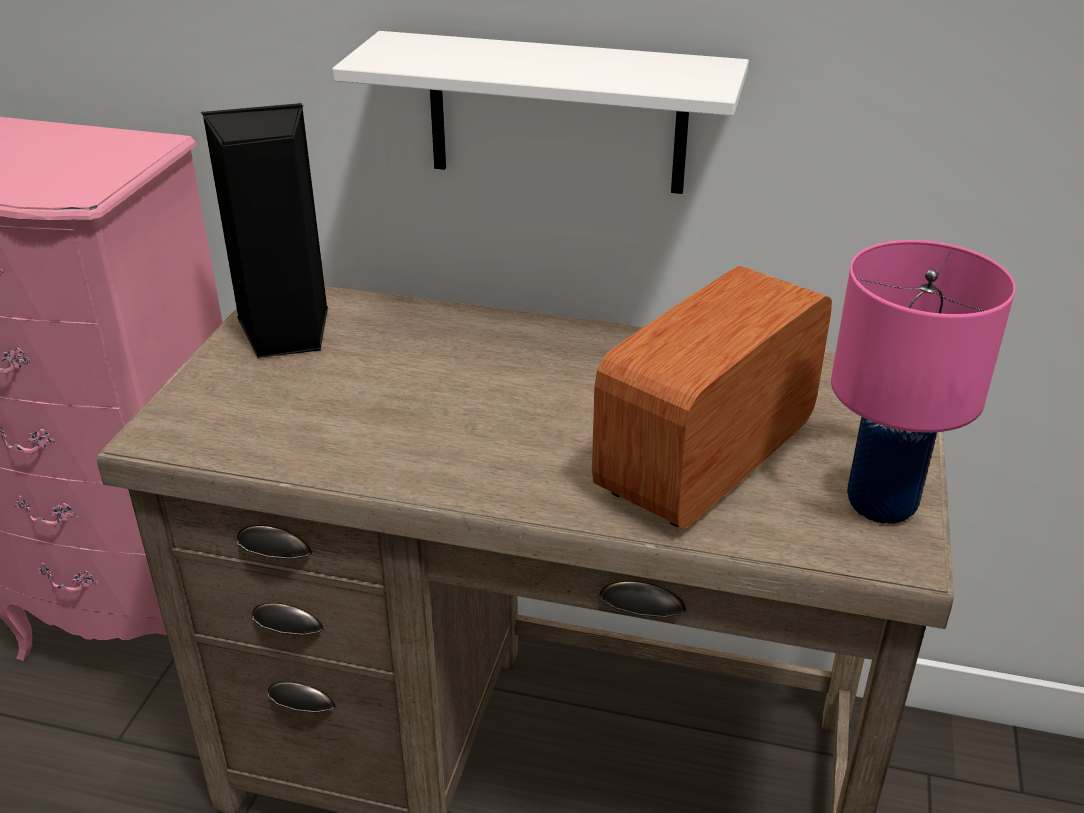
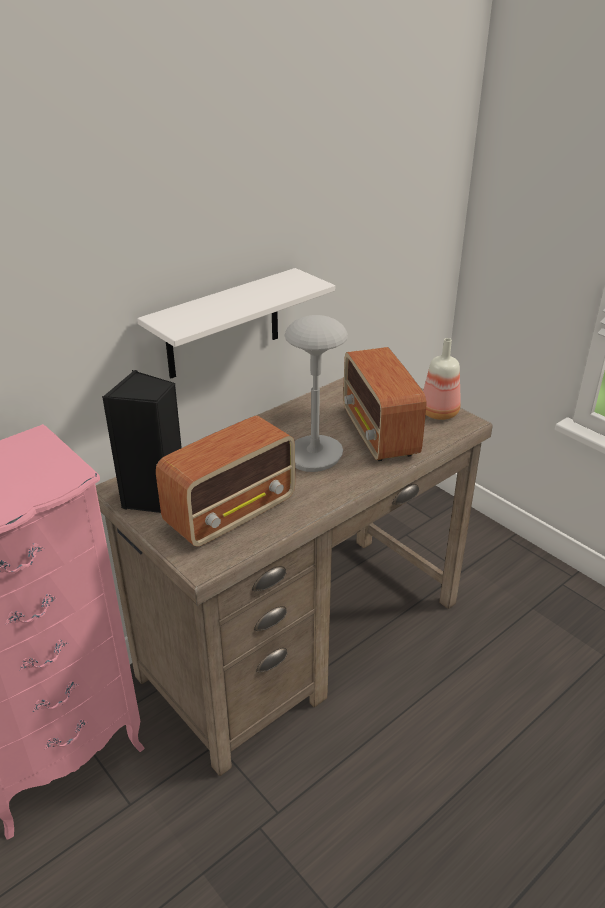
camera: 55 degrees left, 0 degrees up
pink table lamp [831,240,1016,524] -> bottle [423,338,461,420]
none -> radio [156,416,295,547]
none -> grey table lamp [285,315,348,472]

